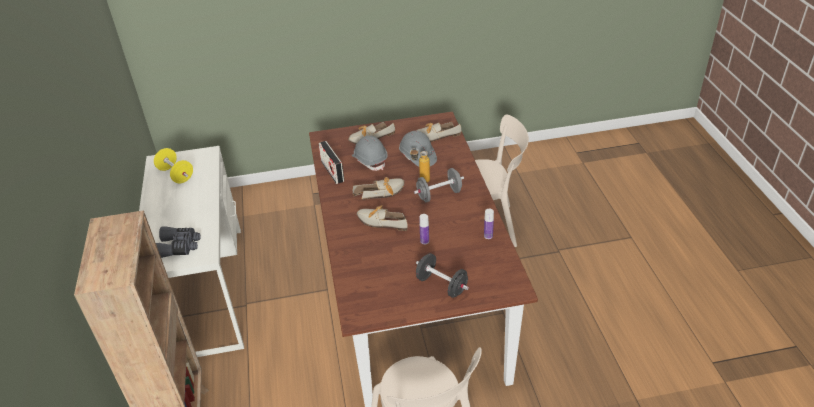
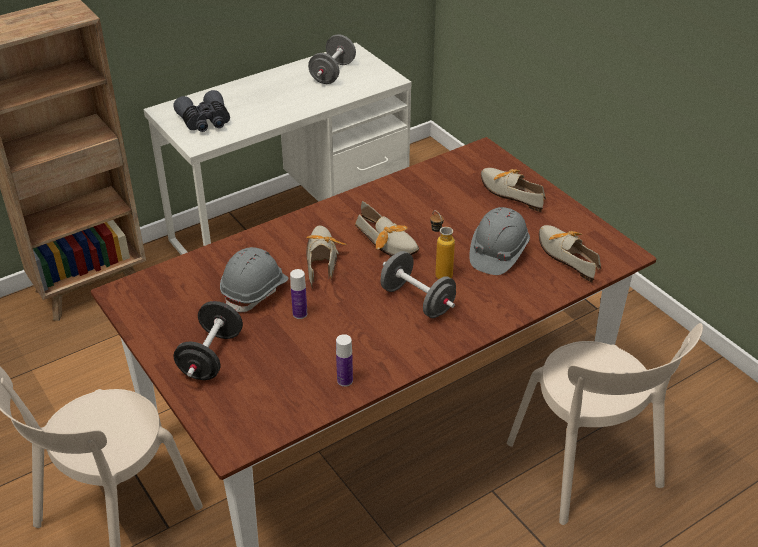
camera: 65 degrees right, 0 degrees up
yellow dumbbell [154,148,193,183] -> grey dumbbell [308,34,356,84]
radio [318,141,344,184] -> none
grey hard hat [352,136,387,171] -> grey hard hat moved to [220,247,288,312]

